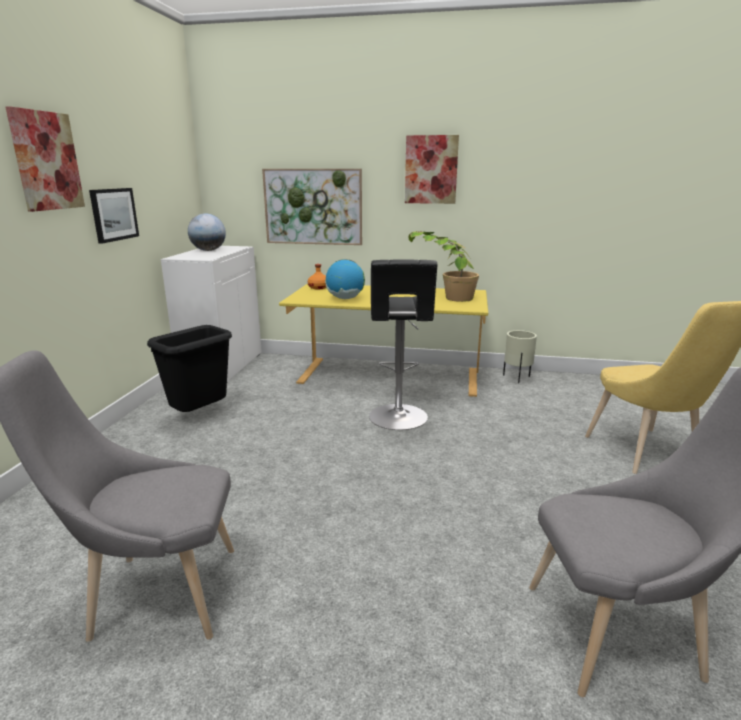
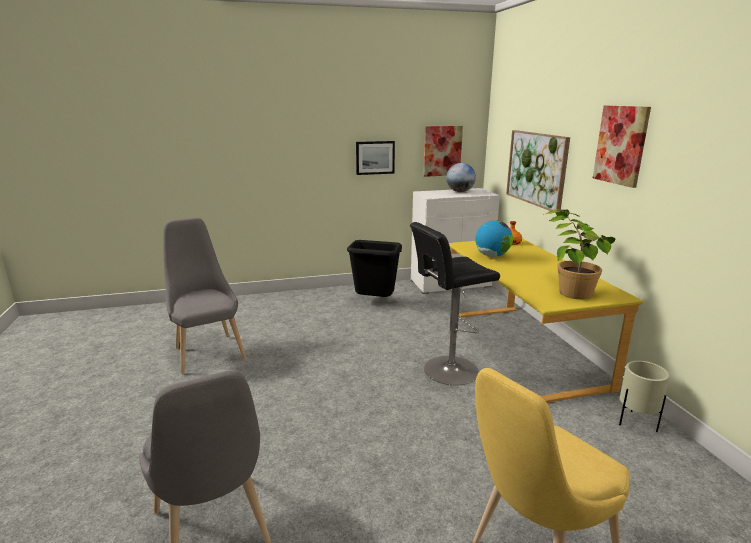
camera: 65 degrees right, 0 degrees up
picture [5,106,85,212] -> picture moved to [423,126,463,177]

